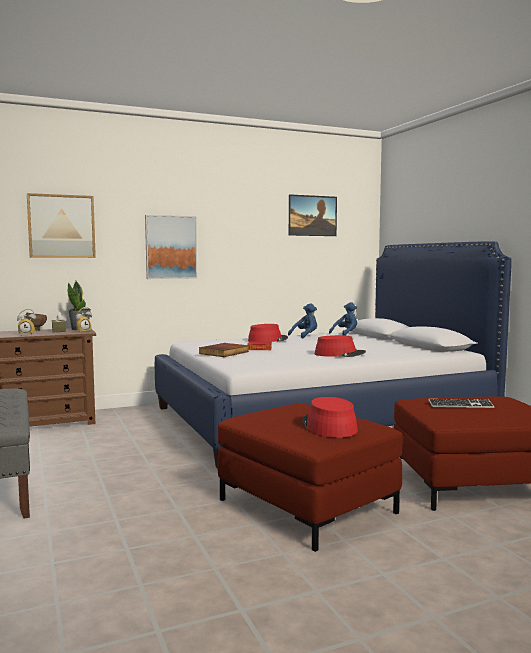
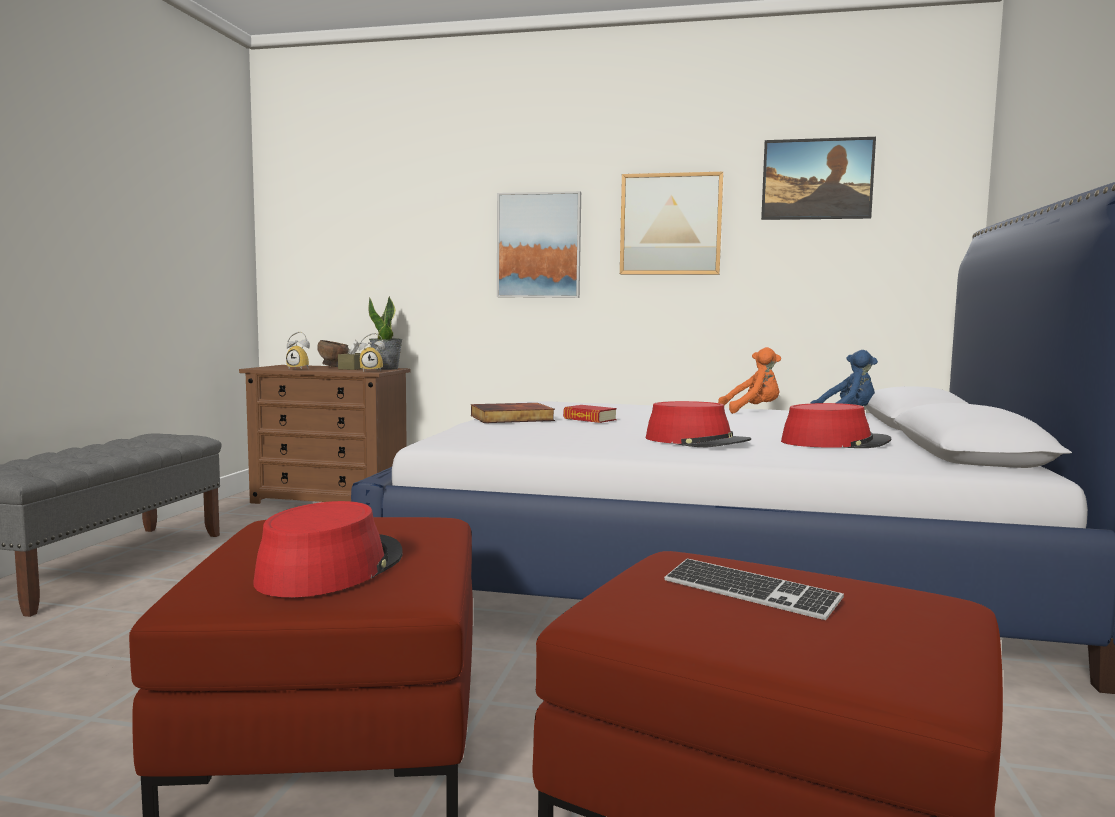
camera: 35 degrees right, 0 degrees up
picture [27,193,96,258] -> picture moved to [620,172,723,275]
red hat [248,324,288,342] -> red hat moved to [781,403,892,448]
blue plush toy [288,303,317,339] -> orange plush toy [718,347,781,414]

